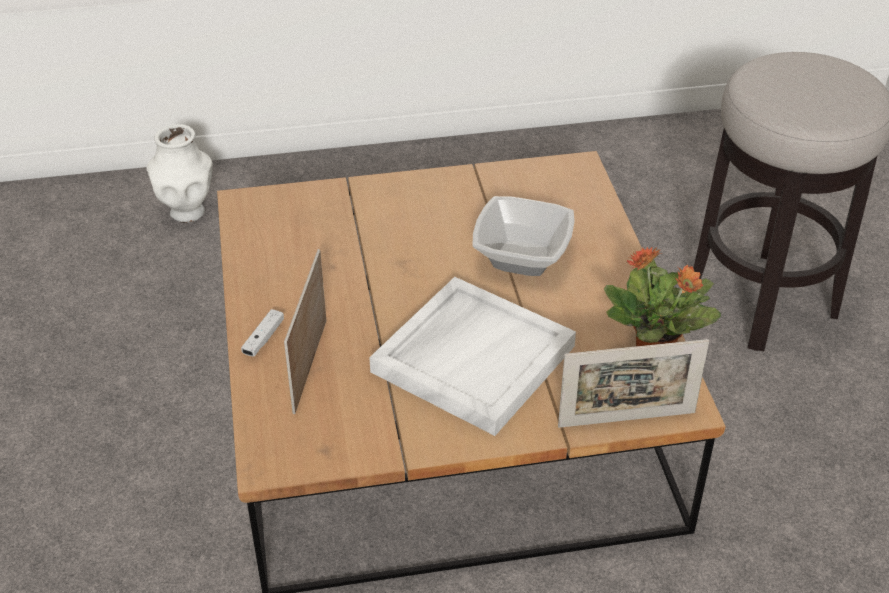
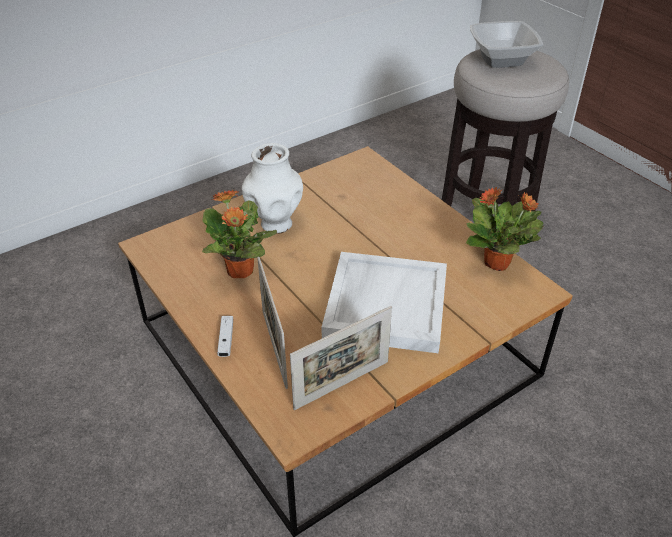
camera: 25 degrees left, 0 degrees up
white vase [147,124,213,223] -> white vase moved to [242,143,303,234]
bowl [473,196,575,276] -> bowl moved to [470,21,543,68]
picture frame [558,339,709,428] -> picture frame moved to [290,306,392,410]
none -> potted plant [202,190,277,278]

